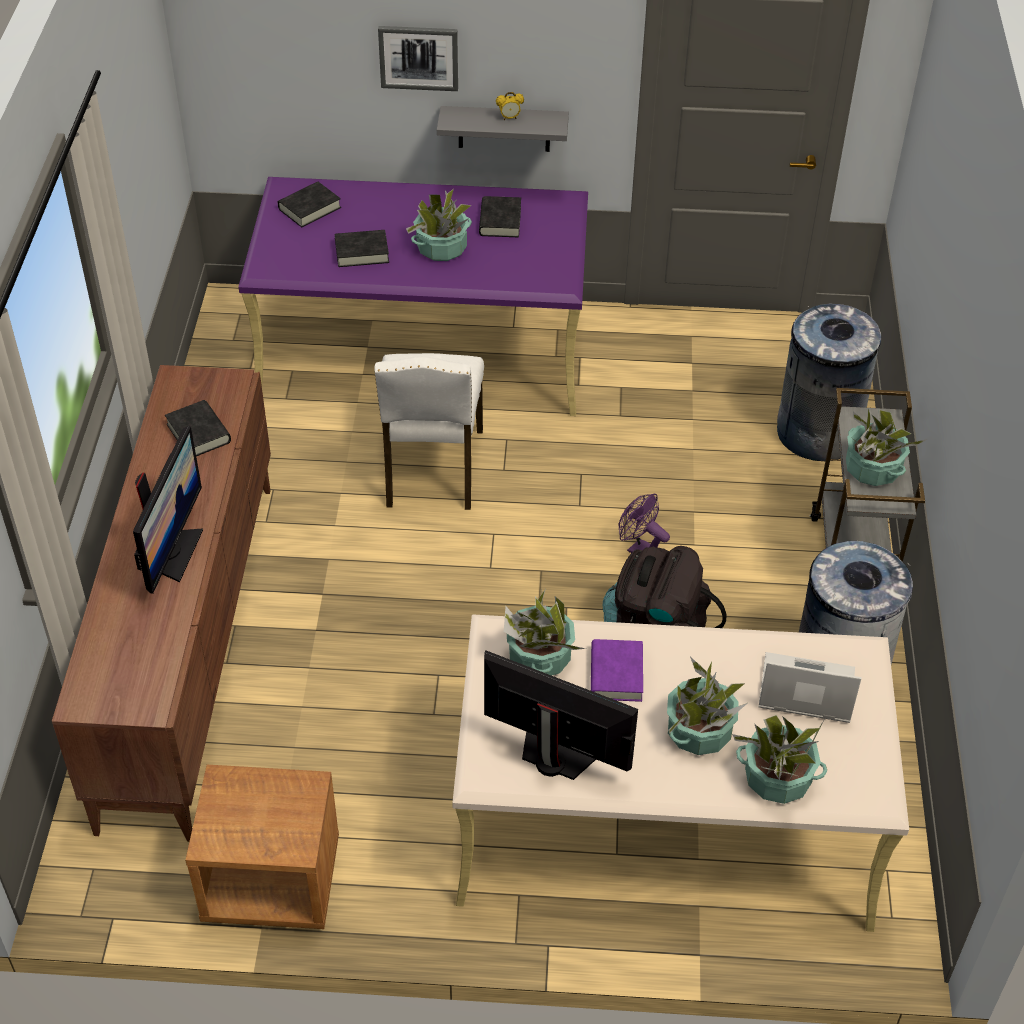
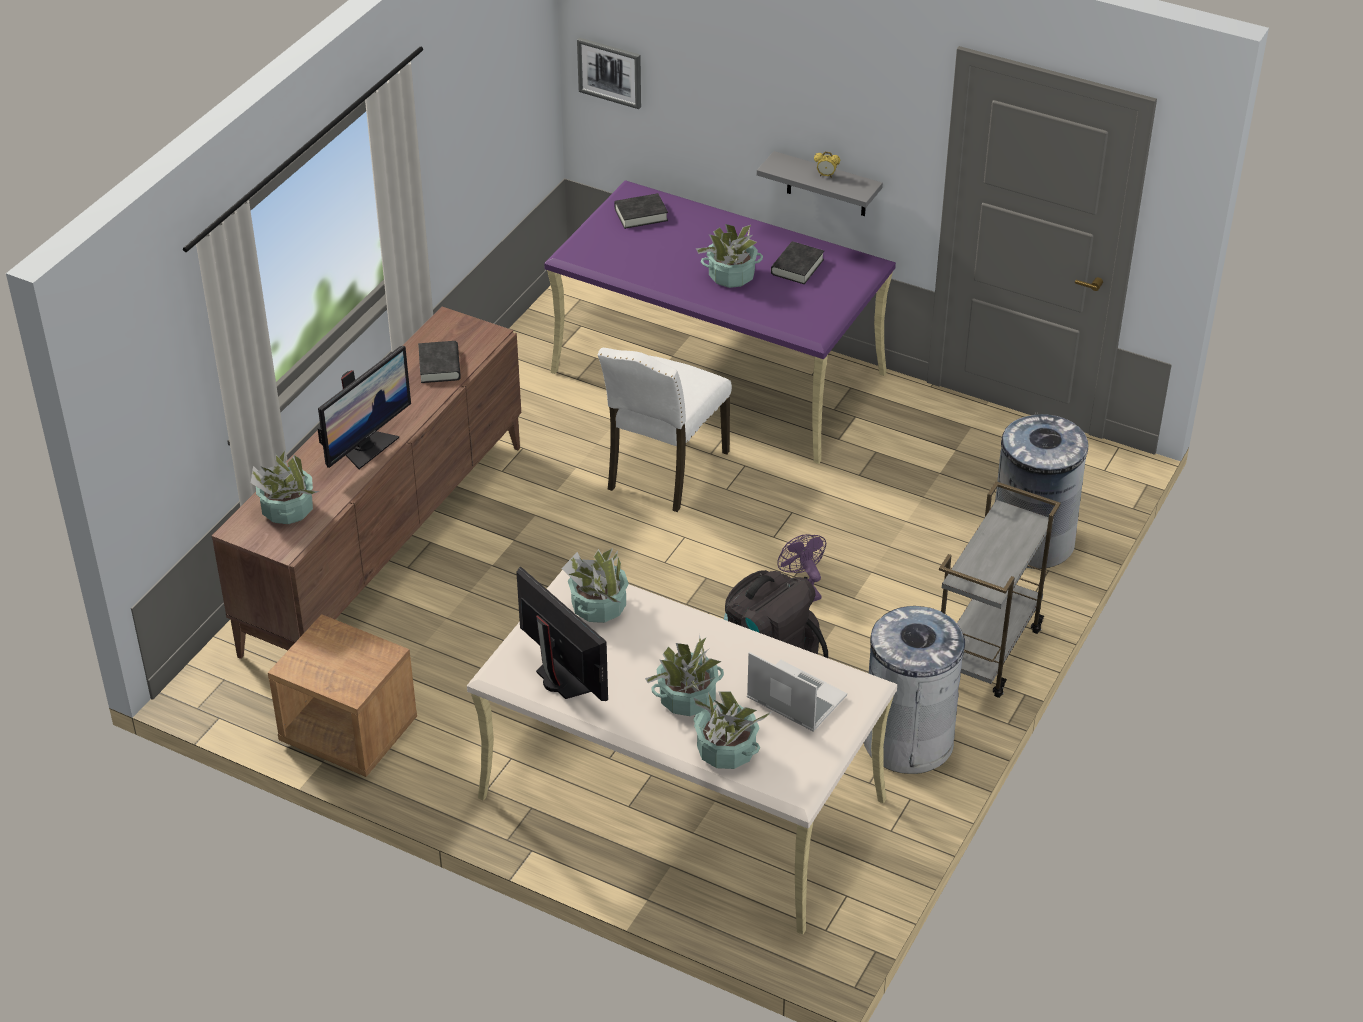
camera: 25 degrees right, 5 degrees down
black book [335,230,389,267] -> none
picture [378,26,458,91] -> picture moved to [577,37,641,109]
purple book [591,639,643,702] -> none
potted plant [846,408,928,486] -> potted plant moved to [251,450,320,524]

